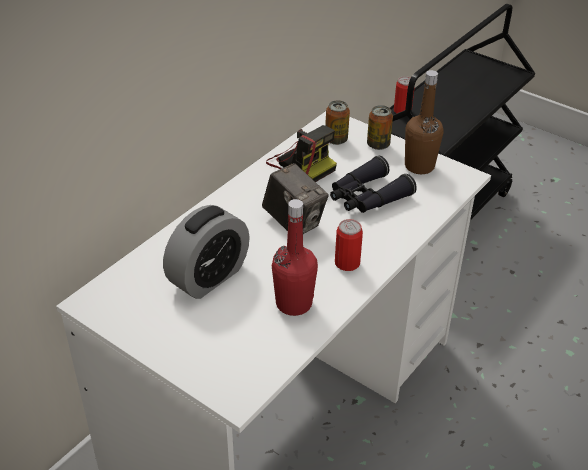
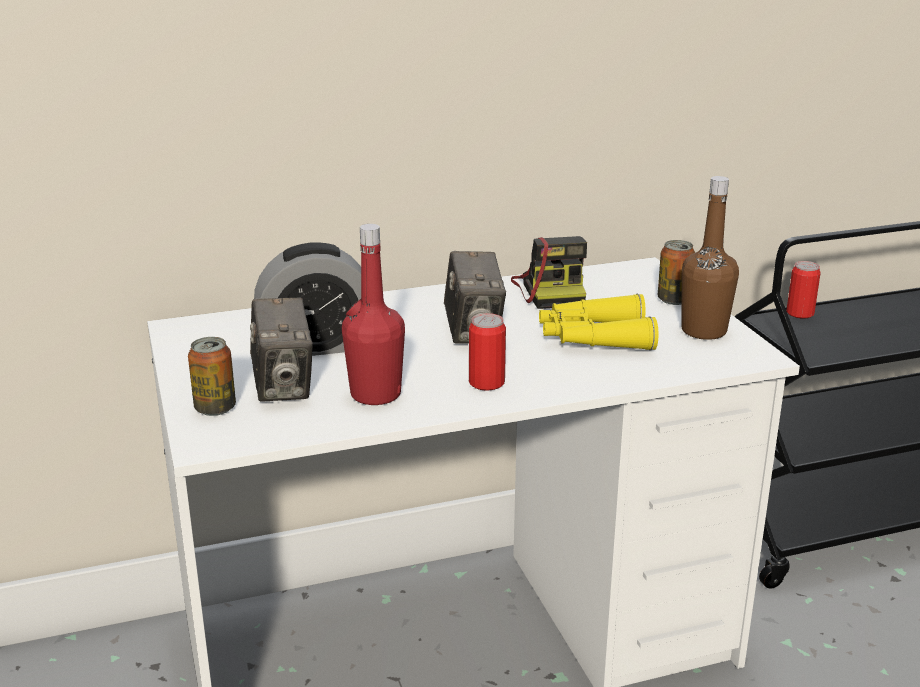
camera: 35 degrees right, 15 degrees down
can [325,100,350,145] -> can moved to [188,337,236,416]
black binoculars [330,156,417,213] -> yellow binoculars [539,294,658,351]
none -> camera [250,298,313,402]

